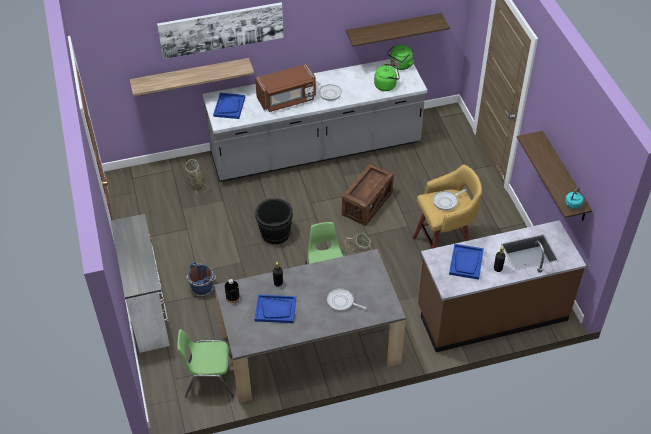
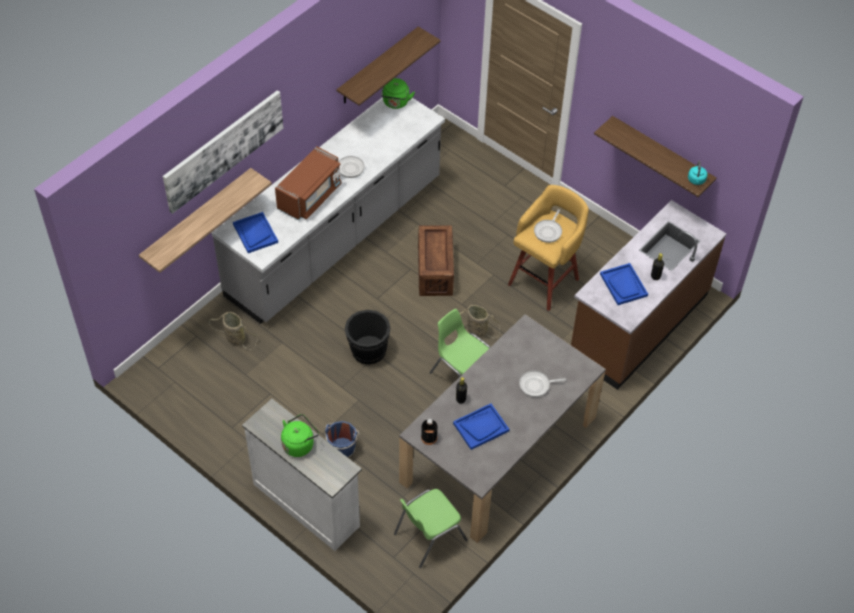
camera: 35 degrees left, 5 degrees up
green kettle [374,64,400,91] -> green kettle moved to [281,414,319,457]

